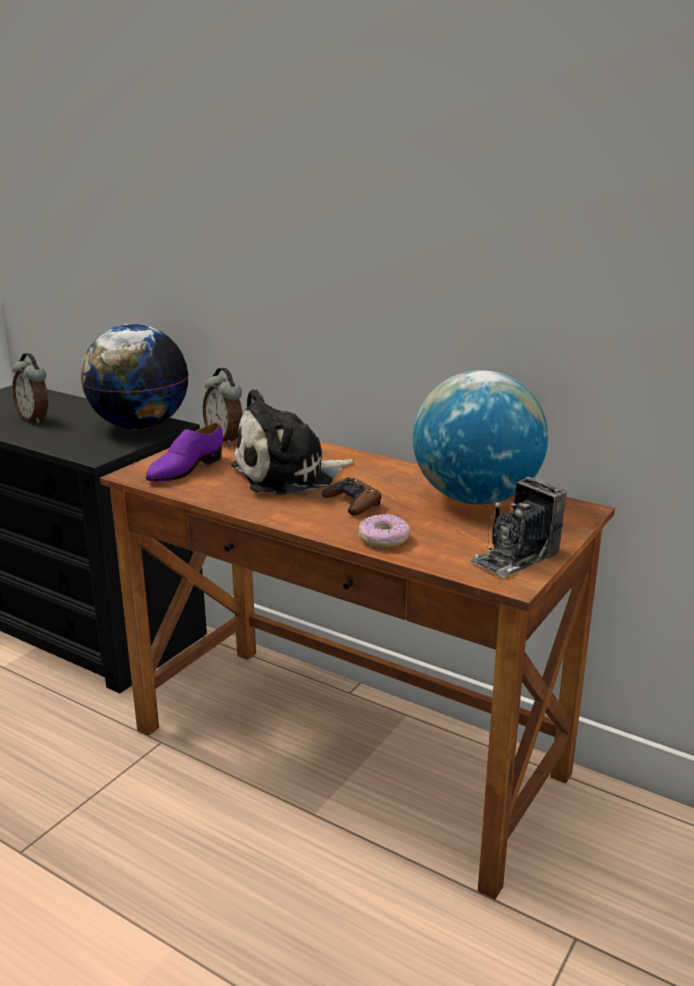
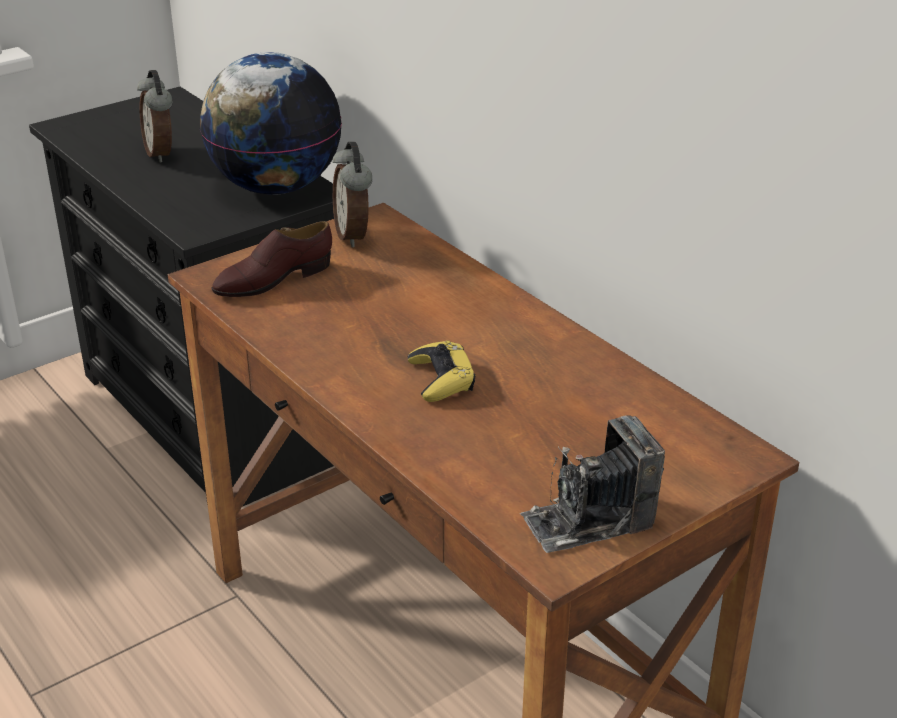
camera: 20 degrees right, 10 degrees up
purple shoe [146,423,223,482] -> brown shoe [211,221,332,297]
plush toy [231,389,353,495] -> none
brown game controller [322,477,381,516] -> yellow game controller [408,341,475,402]
donut [359,514,410,548] -> none
globe [413,370,548,505] -> none

